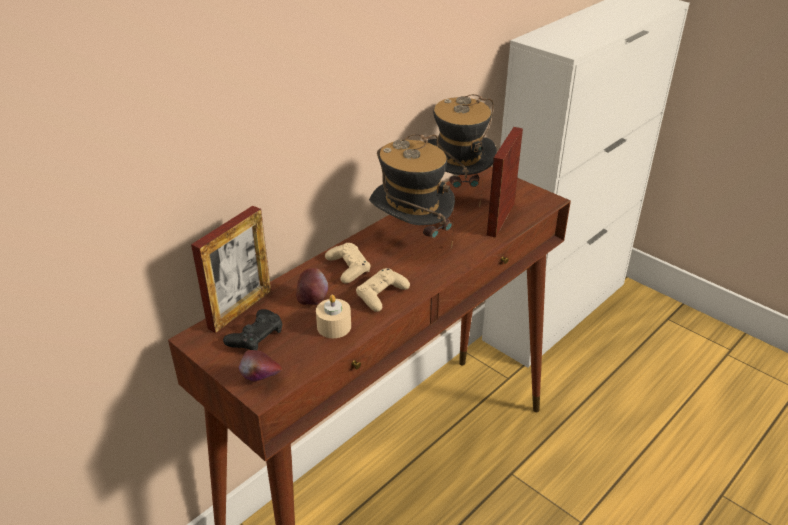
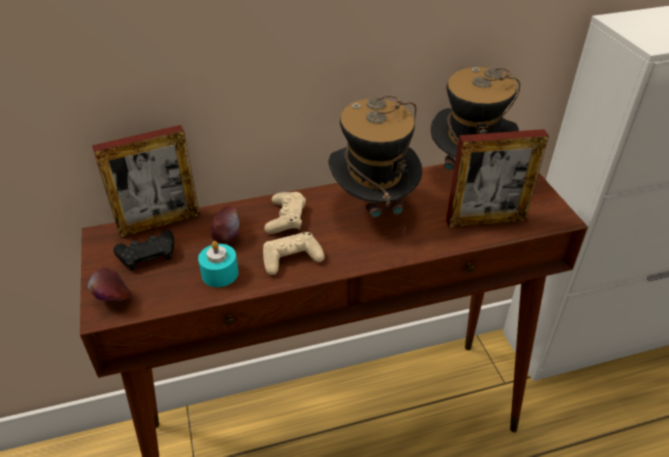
camera: 30 degrees right, 5 degrees up
beige candle [316,295,351,338] -> turquoise candle [198,241,238,287]
picture frame [487,127,523,237] -> picture frame turned 150 degrees counterclockwise [446,129,549,228]

